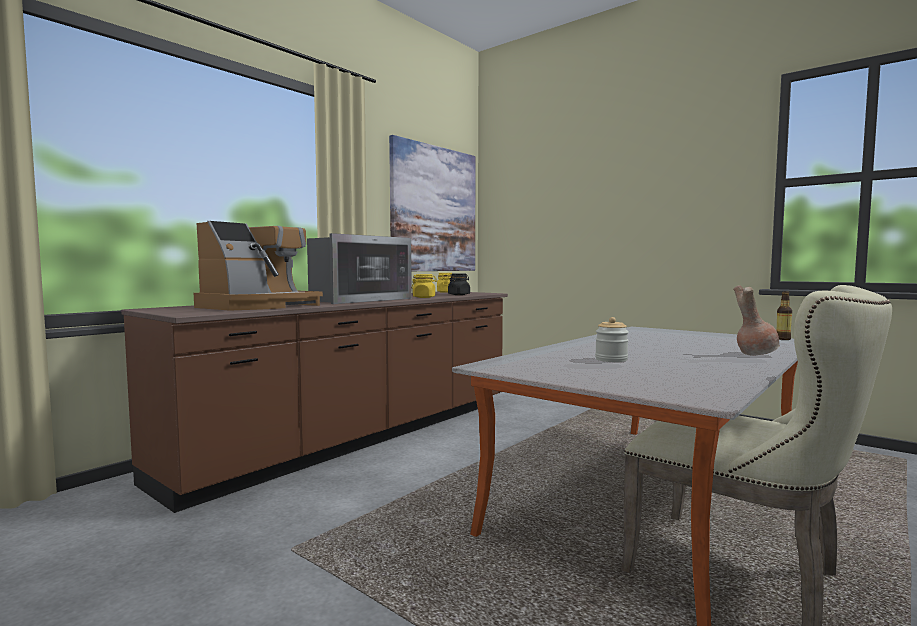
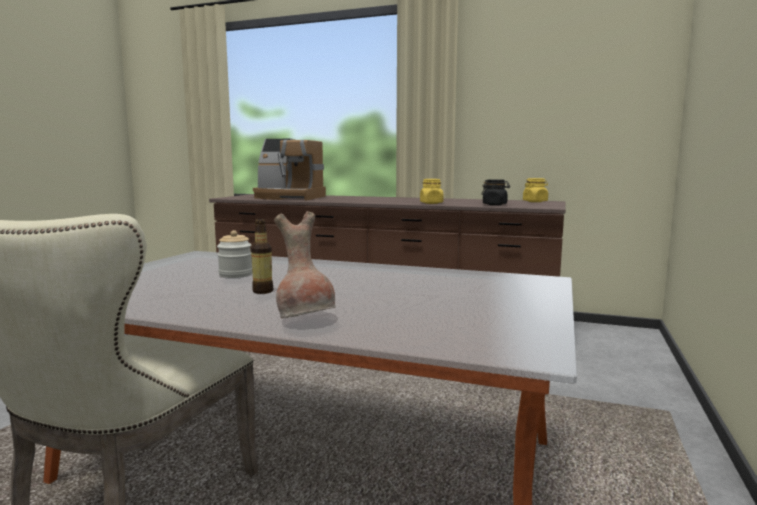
camera: 70 degrees right, 5 degrees up
microwave [307,233,412,304] -> none
picture [389,135,476,271] -> none
bottle [777,292,792,340] -> bottle moved to [251,219,273,294]

